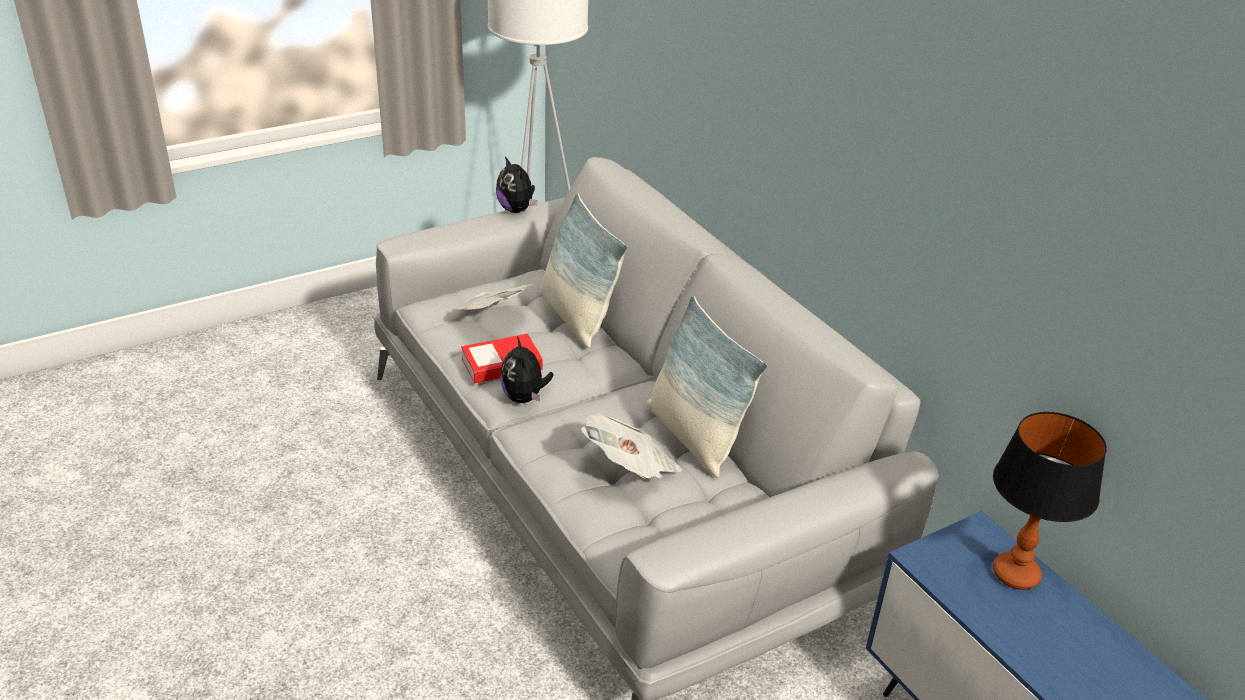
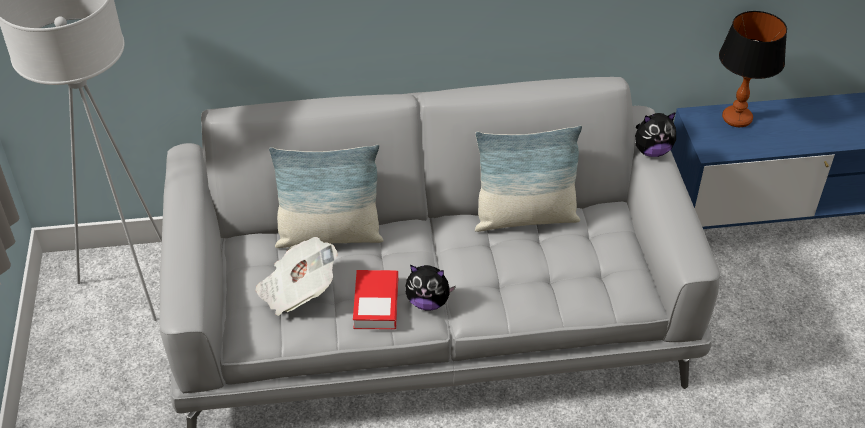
camera: 65 degrees left, 10 degrees up
plush toy [496,156,537,213] -> plush toy moved to [635,112,676,157]
newspaper [580,413,682,479] -> none

